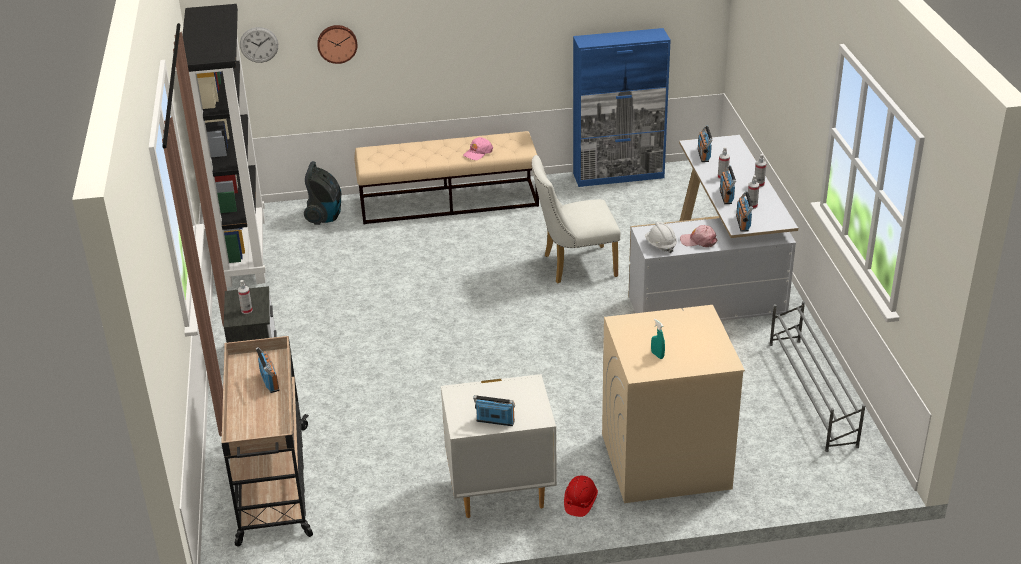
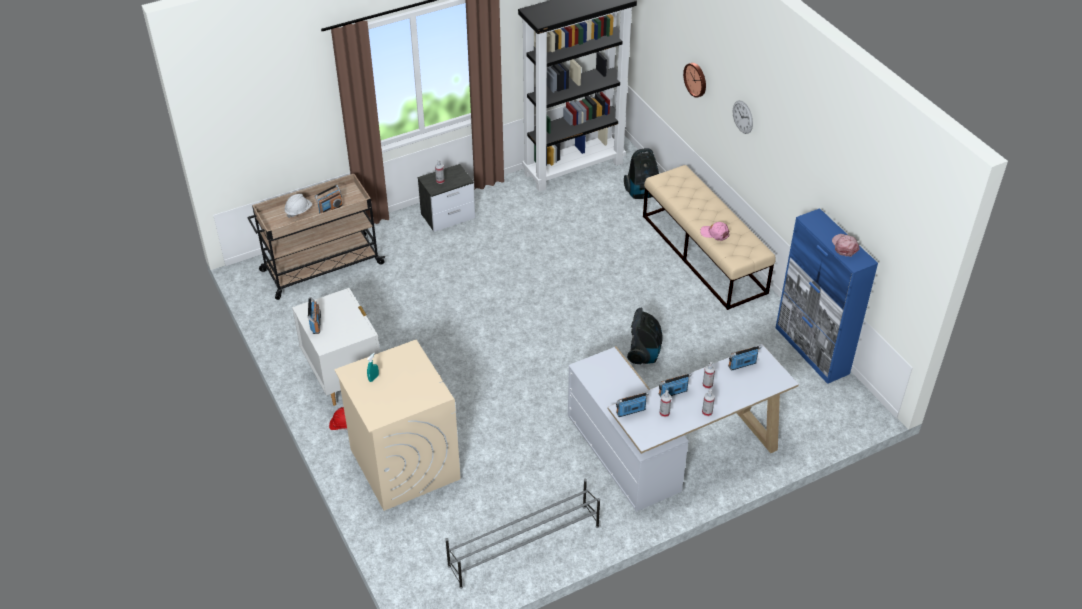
camera: 70 degrees right, 10 degrees up
wall clock [240,27,278,63] -> wall clock moved to [733,100,753,134]
white chair [531,155,621,283] -> vacuum cleaner [627,308,663,364]
white hard hat [645,222,677,253] -> white hard hat moved to [284,194,312,218]
pink cap [680,225,717,247] -> pink cap moved to [832,234,860,257]

